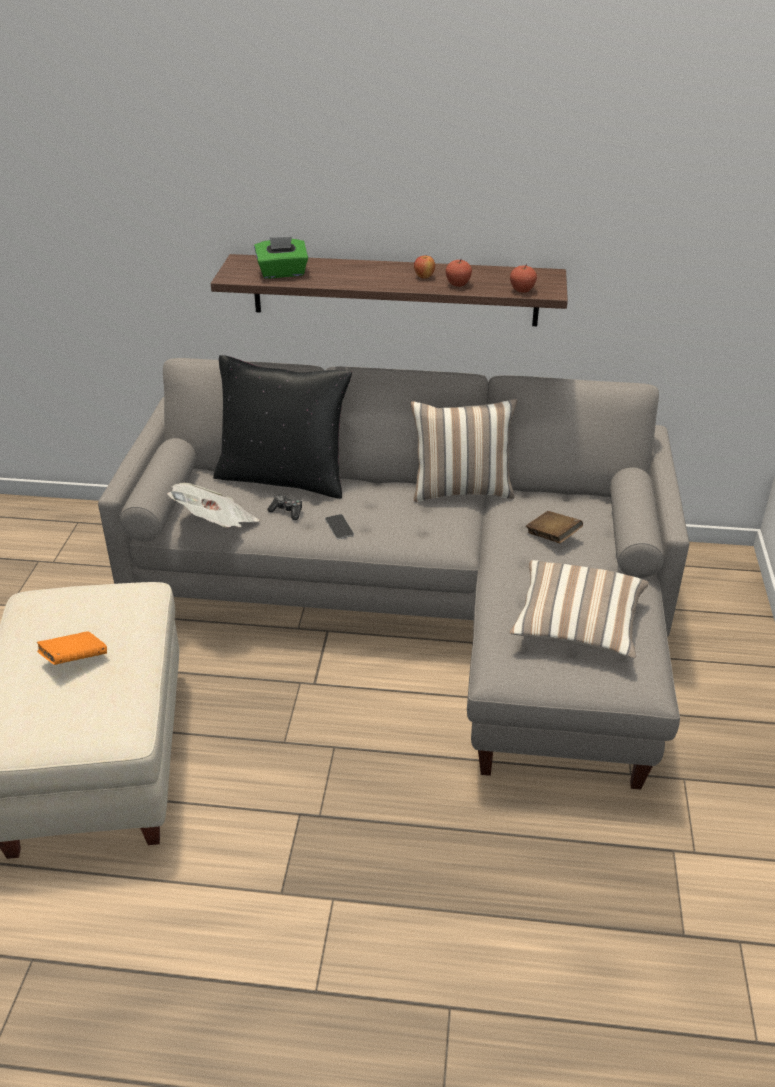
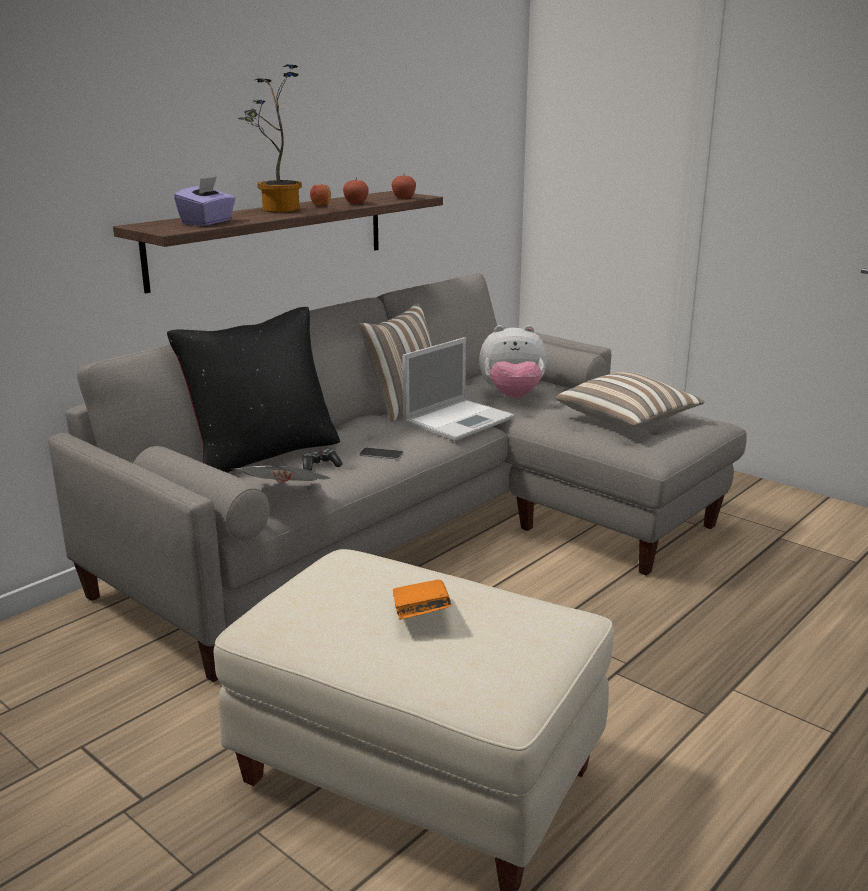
camera: 55 degrees left, 15 degrees down
green tissue box [254,237,308,279] -> purple tissue box [174,176,236,226]
brown book [526,511,583,543] -> plush toy [479,325,547,399]
none -> potted plant [238,64,302,212]
none -> laptop [402,337,515,441]

